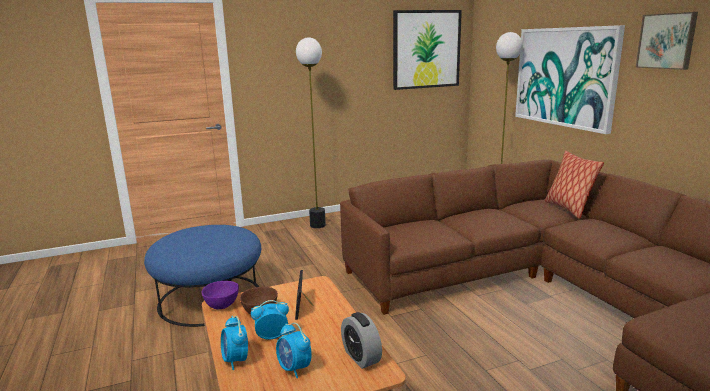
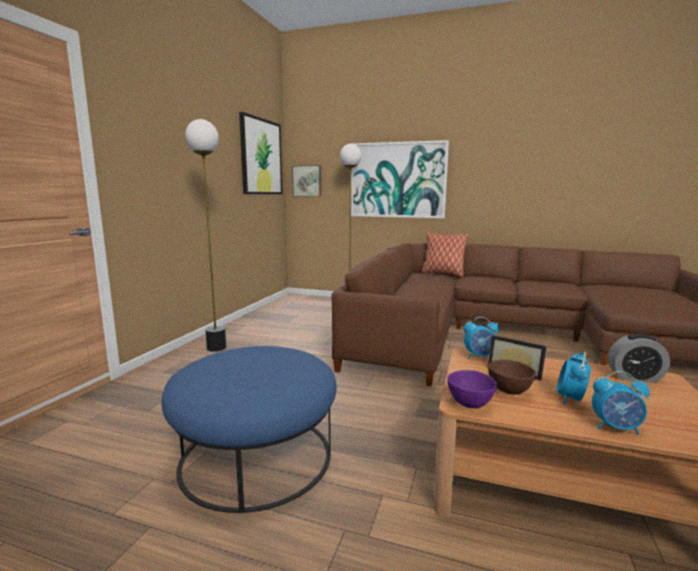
camera: 50 degrees left, 5 degrees down
alarm clock [276,323,312,378] -> alarm clock moved to [464,317,499,359]
picture [635,12,698,70] -> picture moved to [292,165,321,197]

